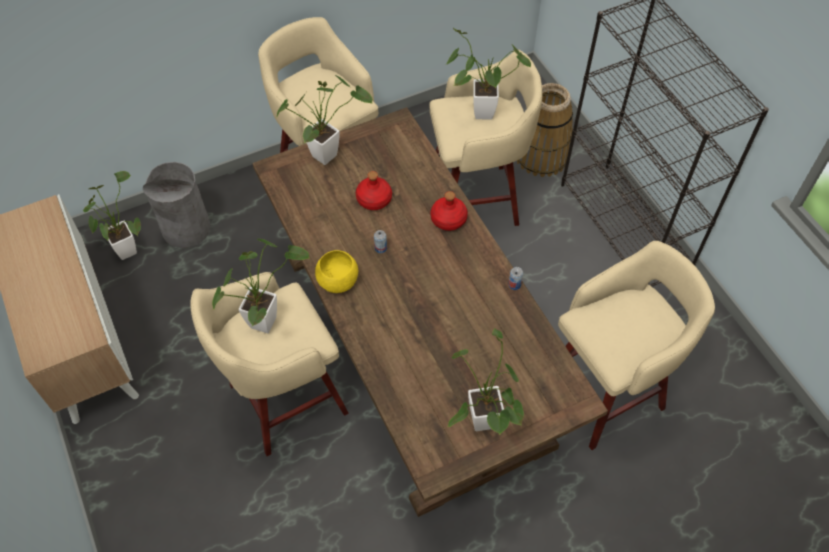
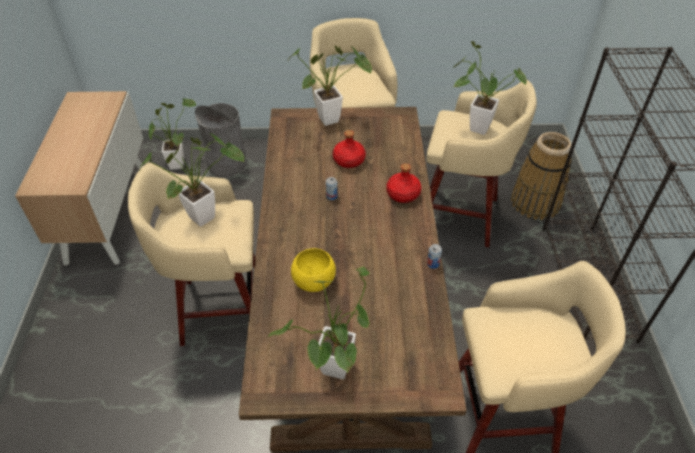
camera: 25 degrees right, 10 degrees down
yellow bowl [315,250,358,293] -> yellow bowl moved to [291,248,336,292]

